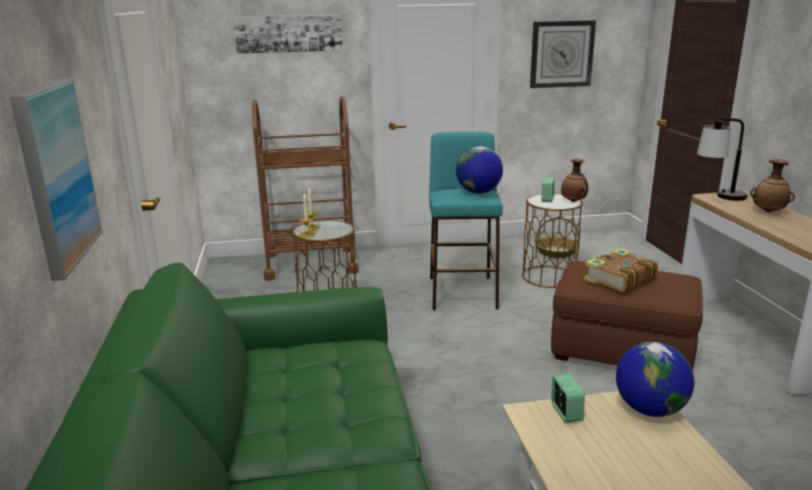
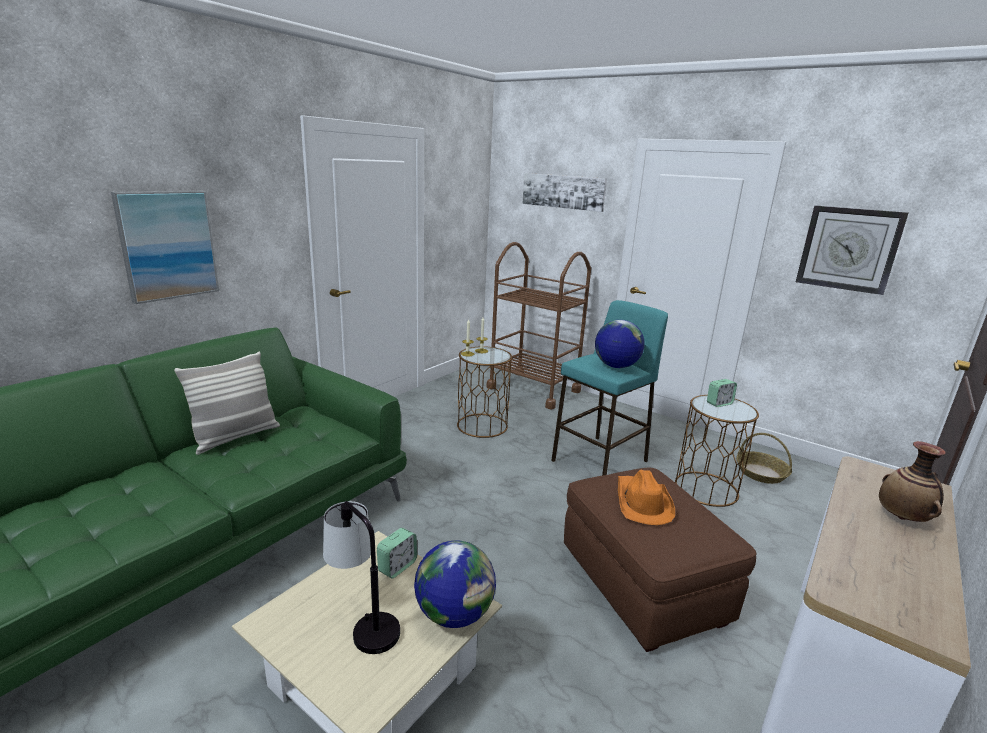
camera: 45 degrees right, 0 degrees up
vase [561,159,588,202] -> none
book [584,248,658,293] -> orange hat [618,469,675,525]
table lamp [697,118,748,201] -> table lamp moved to [323,501,400,654]
none -> pillow [174,351,280,455]

